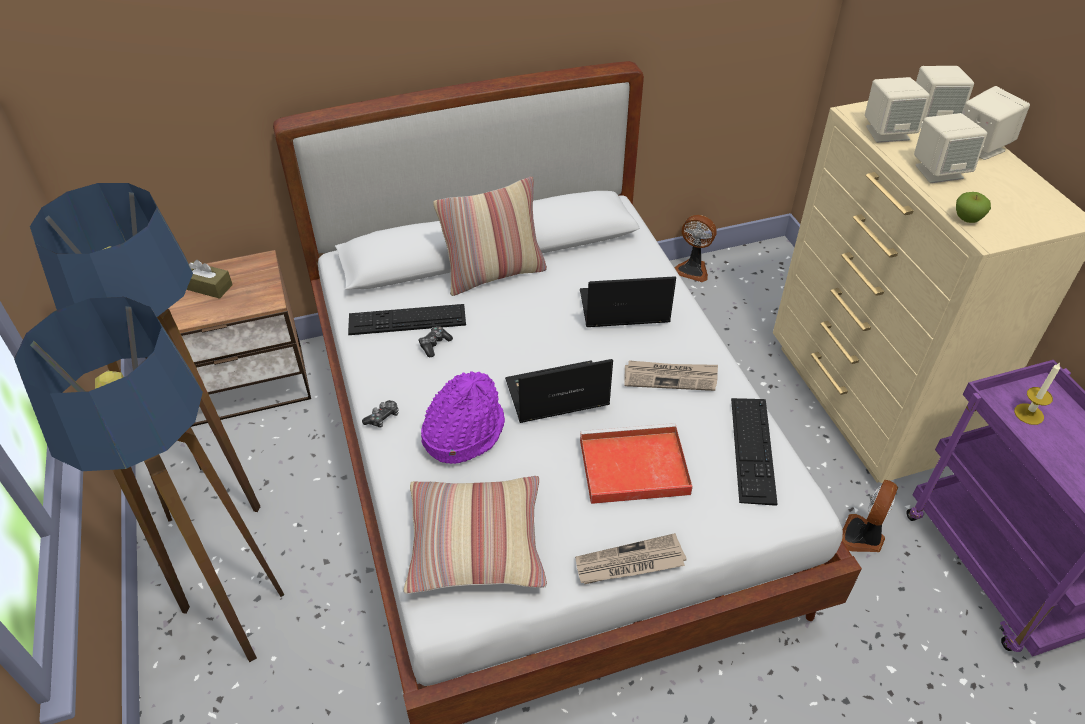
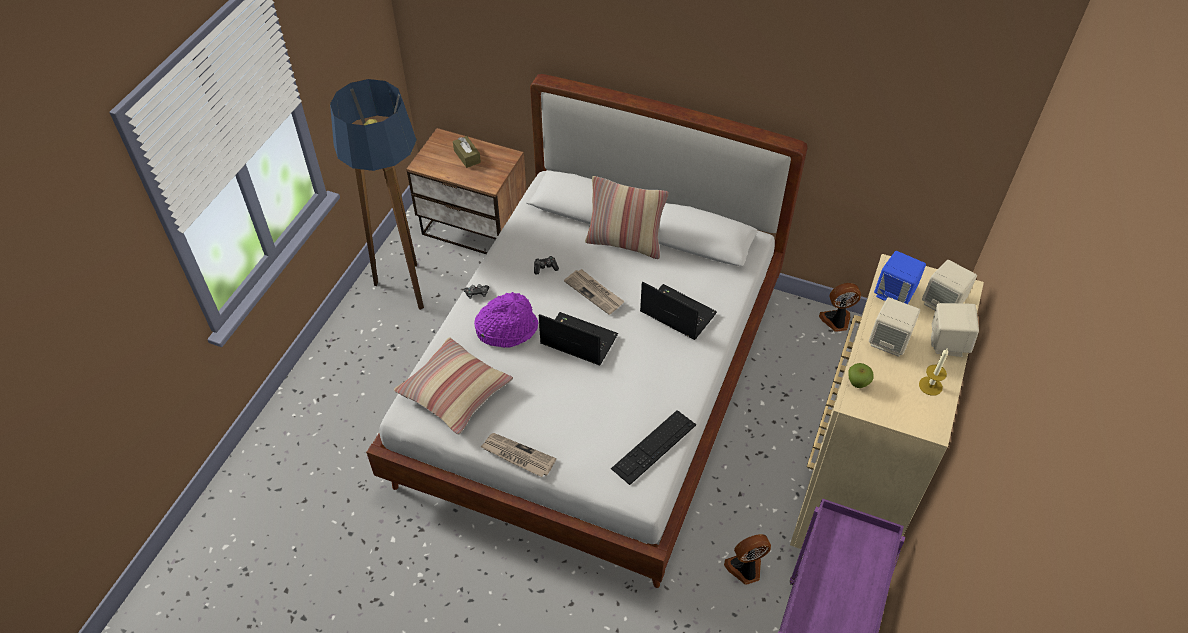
camera: 40 degrees right, 5 degrees up
floor lamp [14,297,284,662] -> none
keyboard [348,304,466,335] -> none
red tray [580,423,693,504] -> none
newspaper [625,360,718,391] -> newspaper moved to [564,269,625,315]
fan [675,215,717,282] -> fan turned 105 degrees clockwise [819,283,861,332]
beige speaker [865,77,930,143] -> blue speaker [874,251,926,304]
candle [1014,363,1060,425] -> candle moved to [919,349,948,396]

